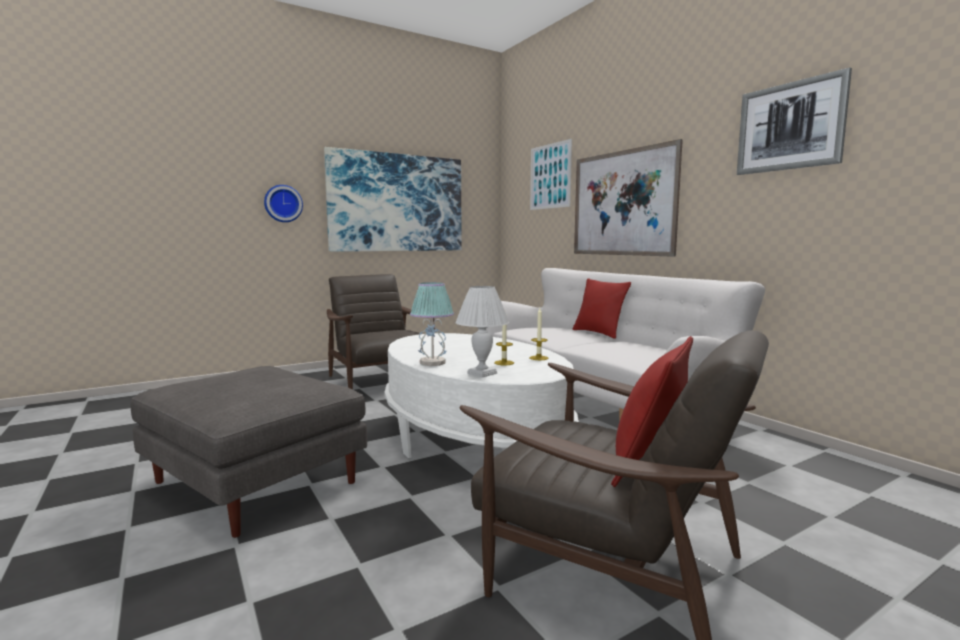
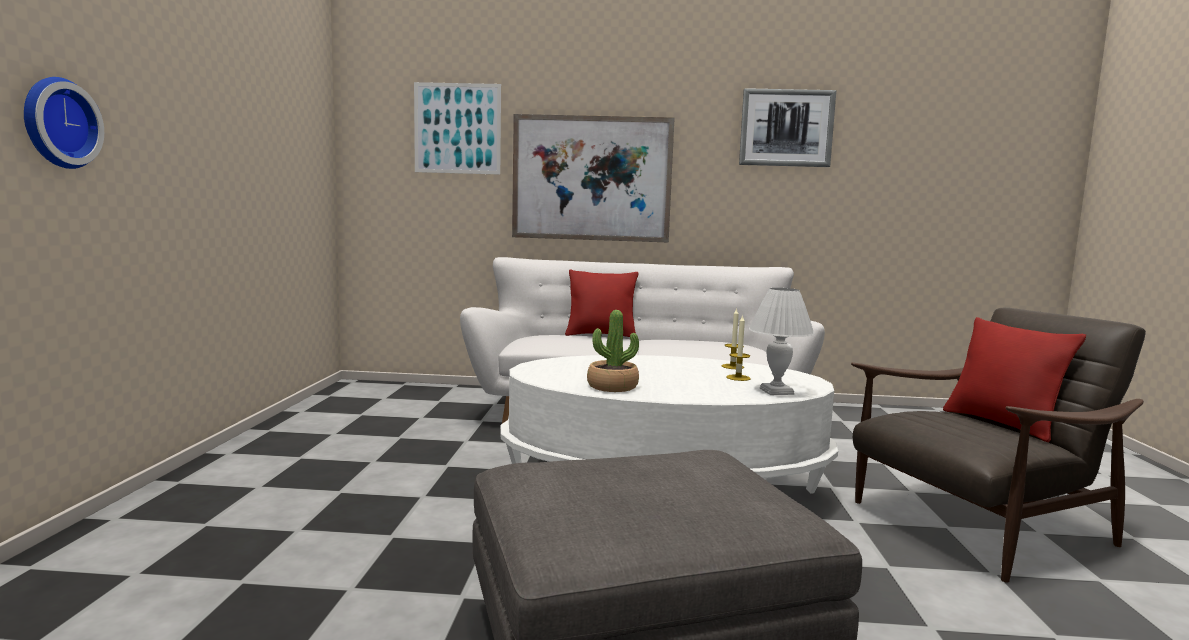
camera: 55 degrees left, 0 degrees up
picture [324,147,462,252] -> none
brown armchair [327,274,435,390] -> none
table lamp [410,282,454,366] -> none
none -> potted plant [587,310,639,392]

